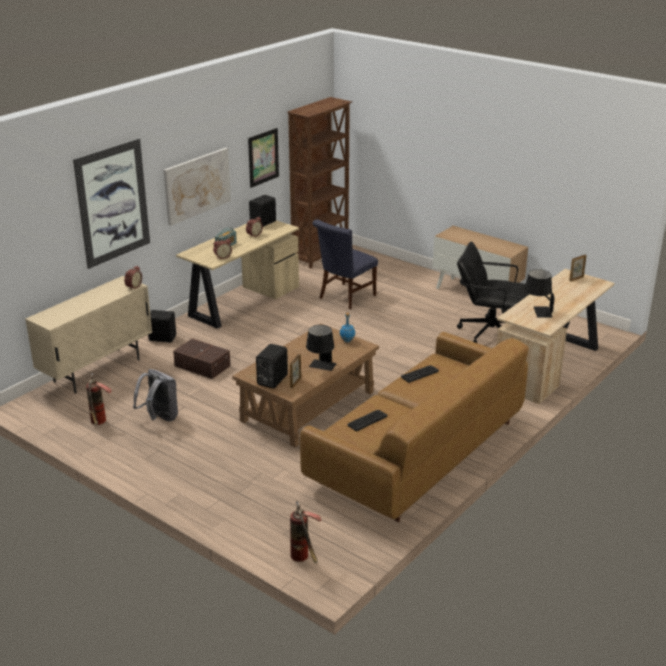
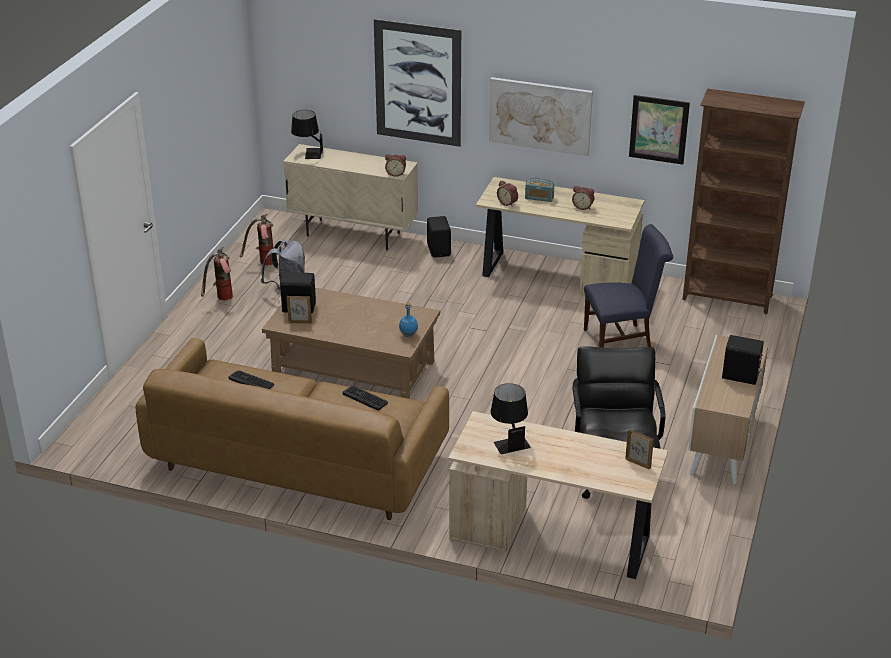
camera: 70 degrees right, 5 degrees up
brown storage box [173,338,231,379] -> none
black speaker [249,195,276,227] -> black speaker moved to [722,335,764,385]
fire extinguisher [290,501,321,564] -> fire extinguisher moved to [201,247,233,300]
black table lamp [306,325,337,371] -> black table lamp moved to [291,110,323,159]
blue chair [312,219,378,309] -> blue chair turned 150 degrees clockwise [584,224,673,348]

